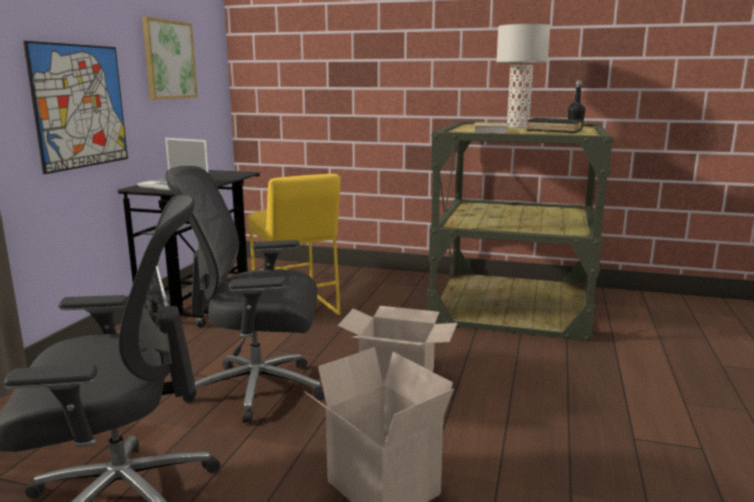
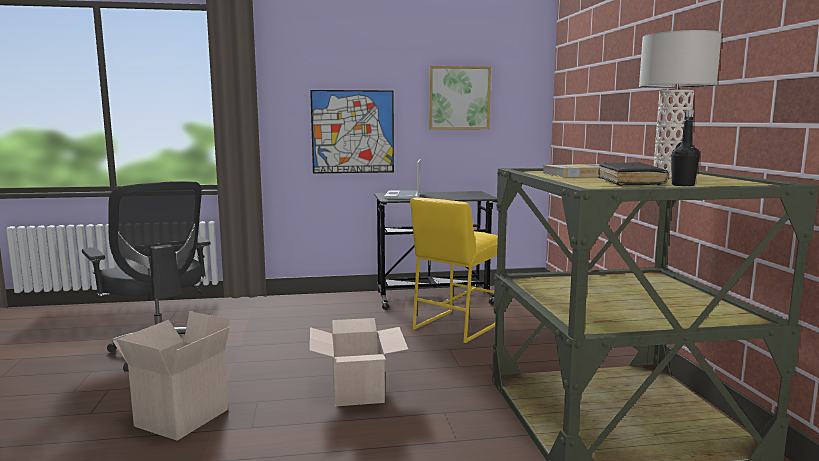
camera: 65 degrees right, 5 degrees down
office chair [165,166,325,423] -> none

